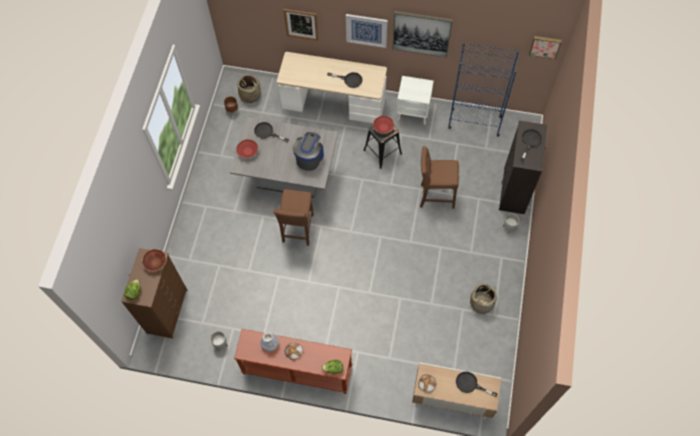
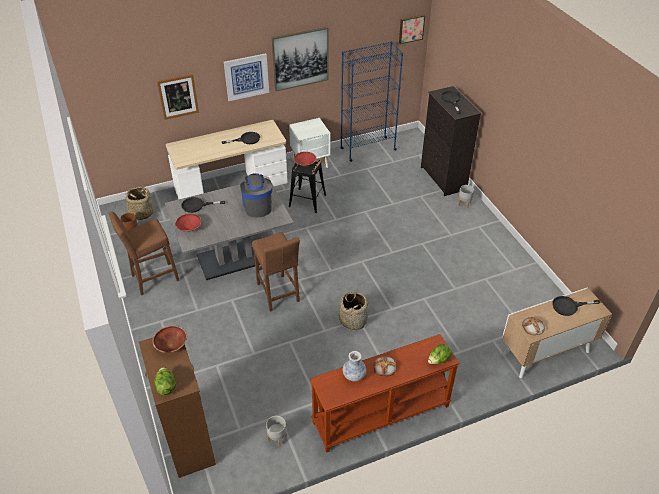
camera: 35 degrees left, 20 degrees down
brown stool [420,146,459,209] -> brown stool moved to [109,211,179,296]
basket [470,284,497,314] -> basket moved to [339,292,369,331]

